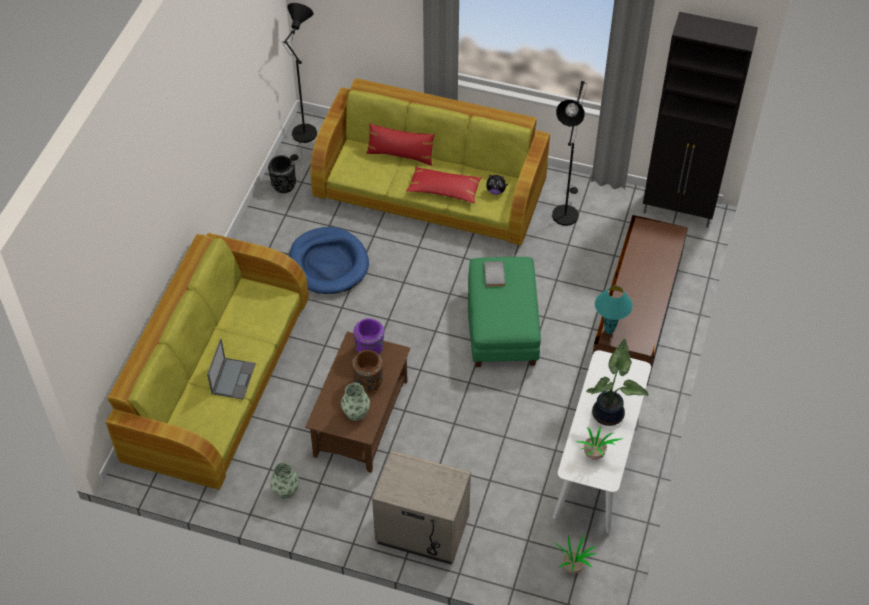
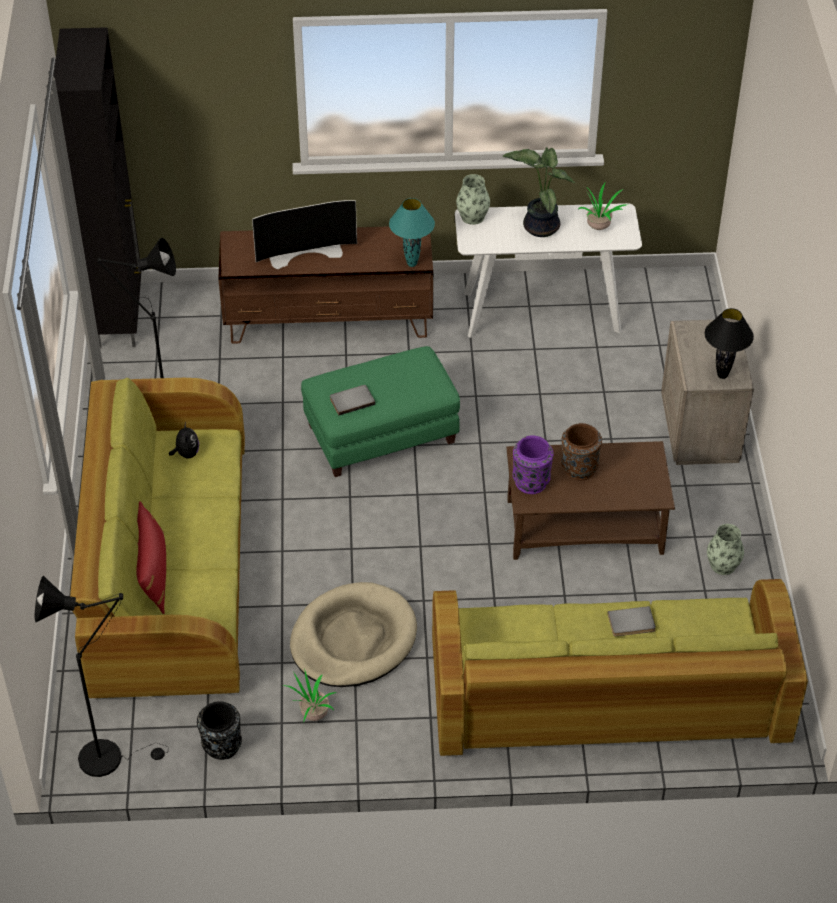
camera: 110 degrees left, 5 degrees down
laptop [207,338,256,400] -> grey book [607,606,656,636]
blue dog bed [289,227,369,294] -> beige dog bed [290,582,417,687]
vase [341,383,370,421] -> vase moved to [456,174,490,225]
red pillow [406,166,482,203] -> none
potted plant [554,534,598,574] -> potted plant moved to [284,668,337,721]
none -> television [252,200,357,269]
none -> black table lamp [705,308,754,379]

